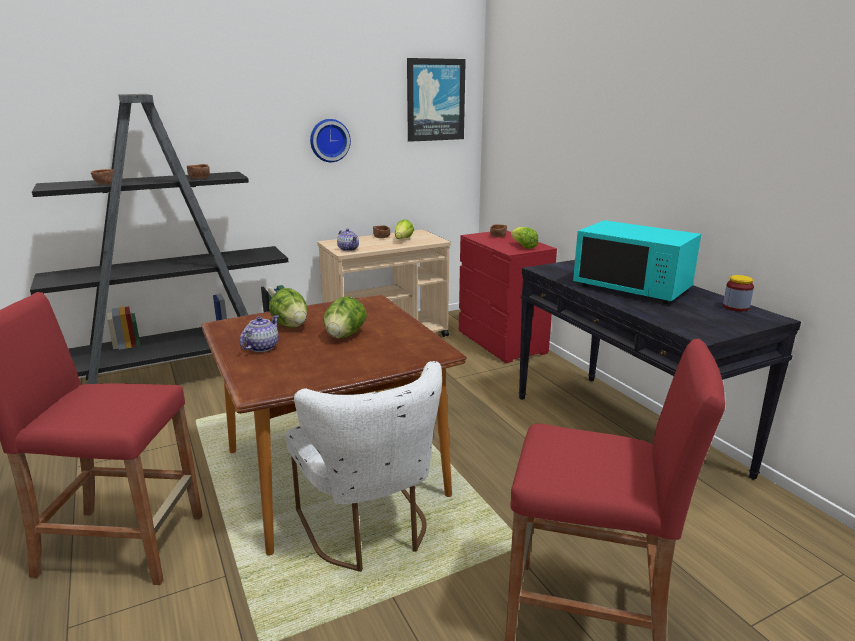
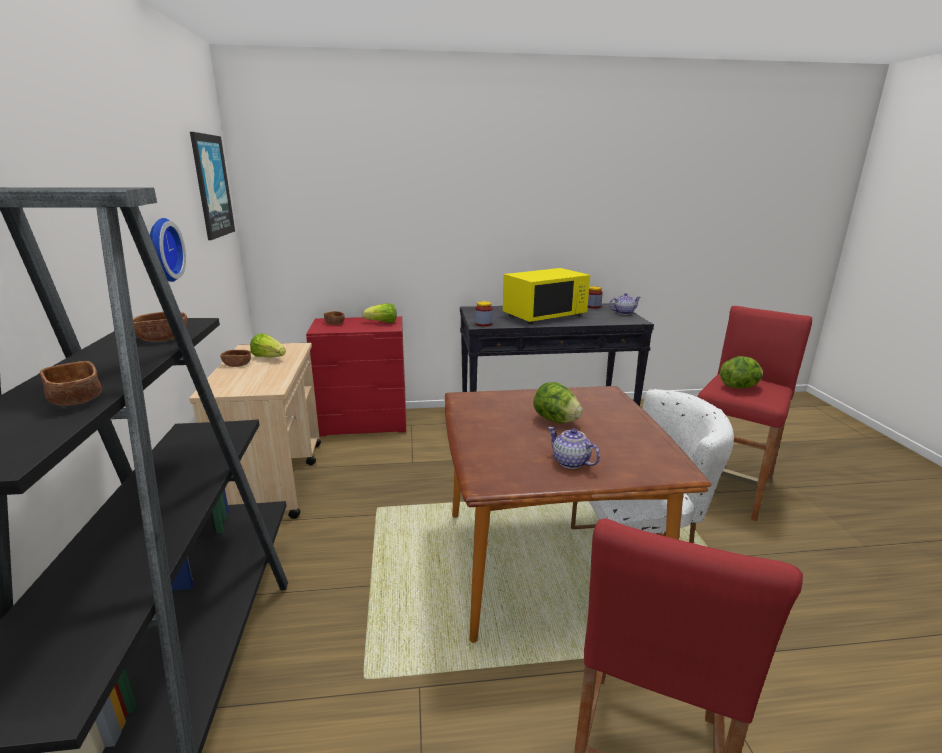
camera: 70 degrees left, 0 degrees up
lettuce [269,288,308,328] -> lettuce moved to [720,356,763,388]
teapot [337,228,359,251] -> teapot moved to [609,293,641,315]
turquoise microwave [573,220,701,304] -> yellow microwave [503,268,590,324]
none -> jar [475,301,493,326]

